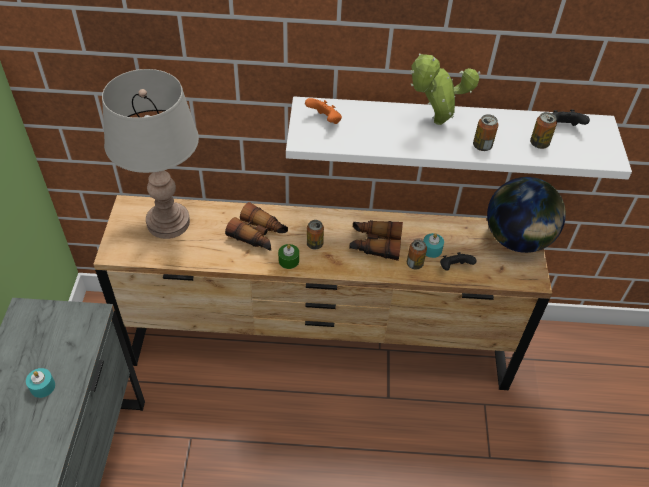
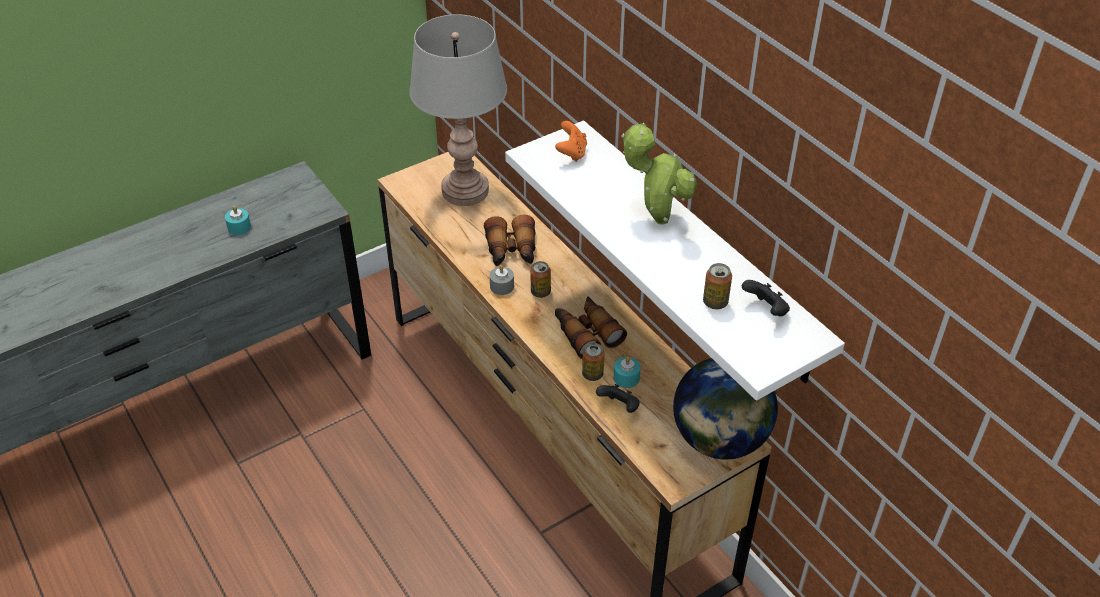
camera: 55 degrees right, 5 degrees down
green candle [278,244,299,269] -> grey candle [489,265,514,295]
can [473,114,498,151] -> none

